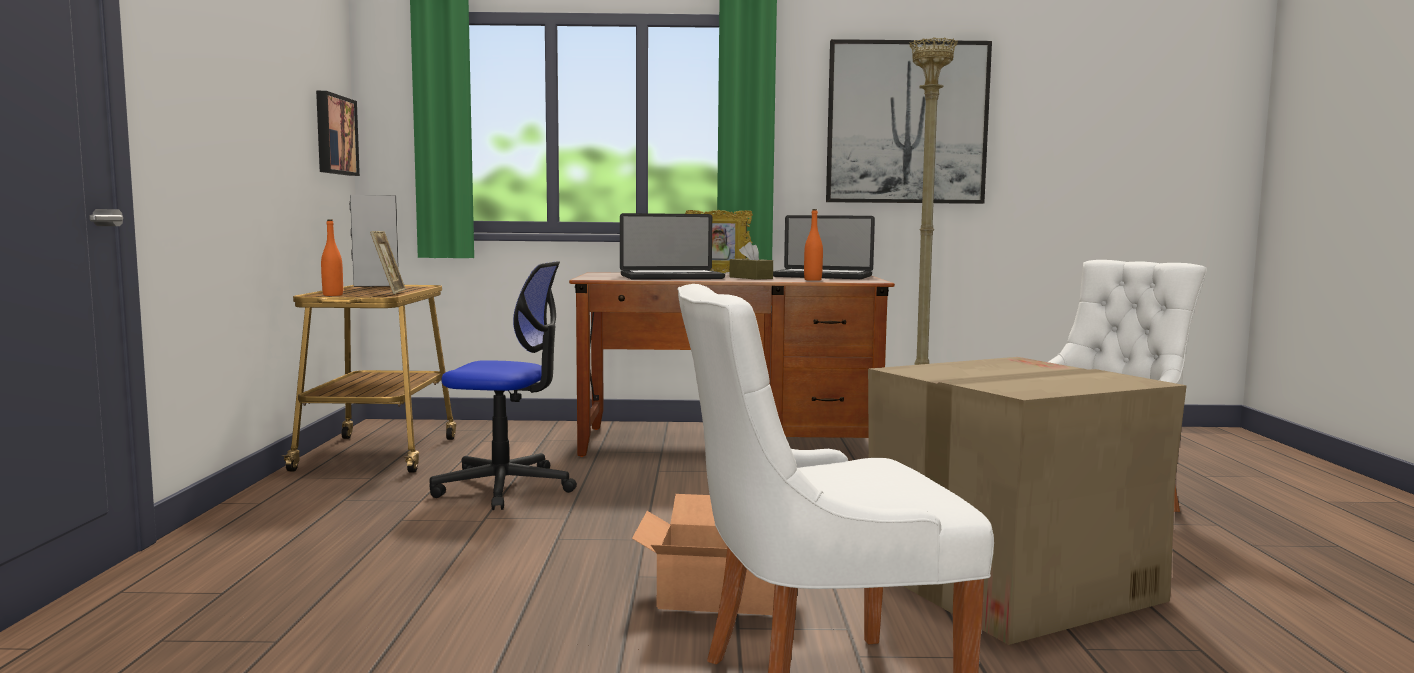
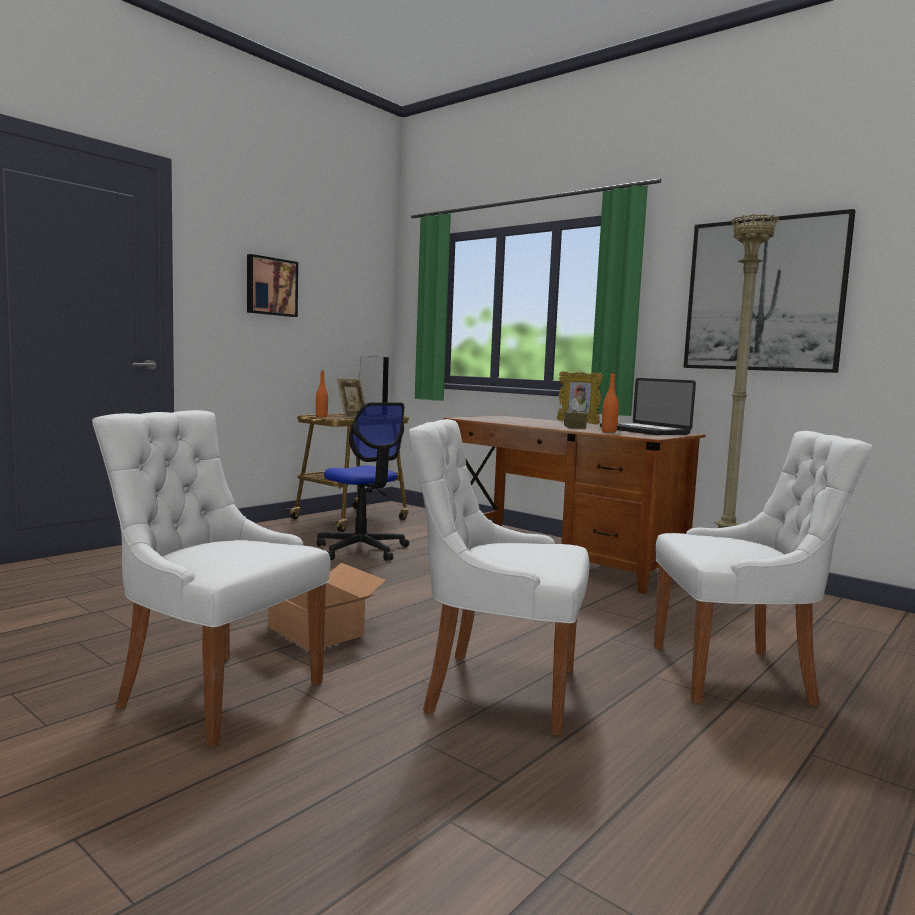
camera: 40 degrees right, 0 degrees up
picture [316,91,360,176] -> picture moved to [247,254,298,317]
laptop [620,213,725,280] -> none
cardboard box [868,357,1187,645] -> white chair [409,419,590,736]

